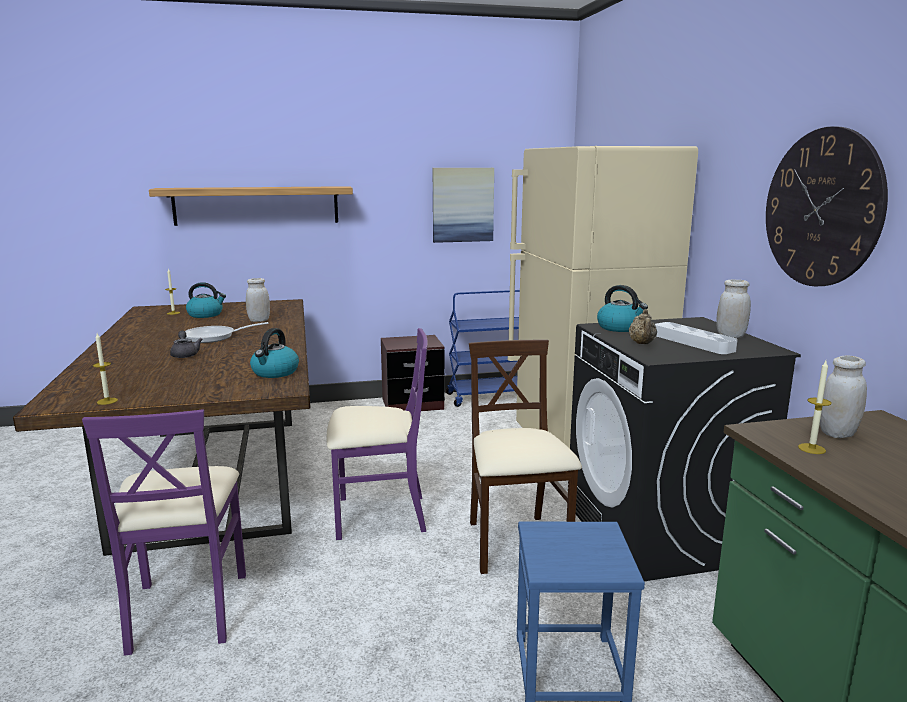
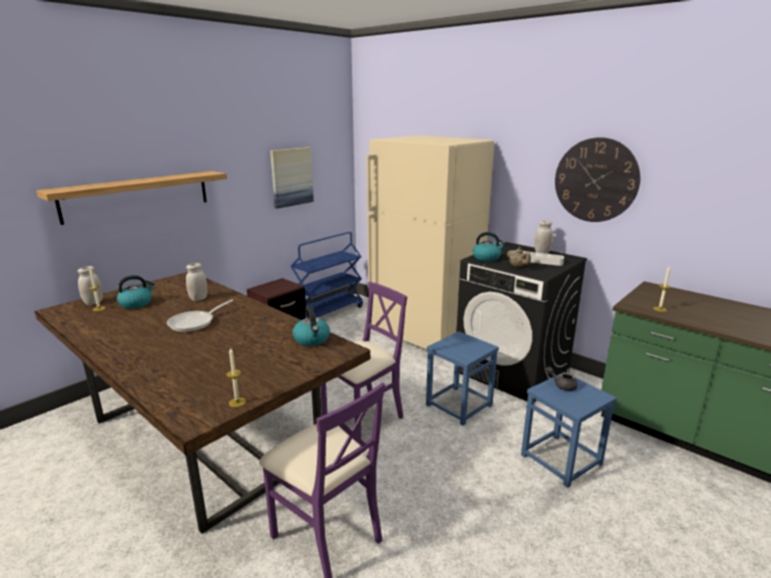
camera: 35 degrees left, 5 degrees up
grey teapot [170,331,203,358] -> grey teapot moved to [546,367,578,391]
beige chair [469,340,582,574] -> blue stool [426,331,499,426]
white jar [820,355,867,438] -> white jar moved to [78,266,103,305]

